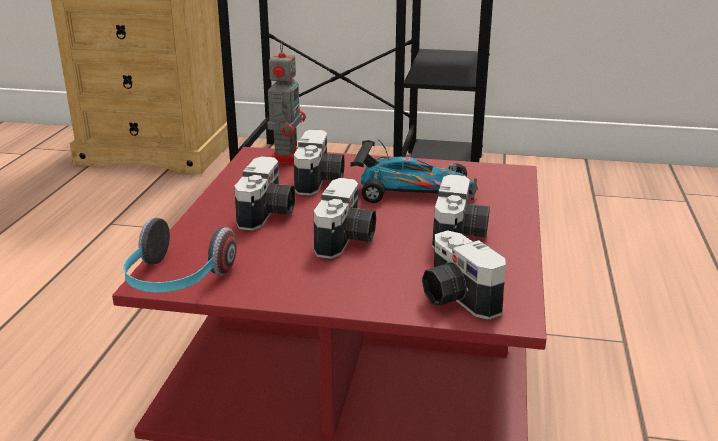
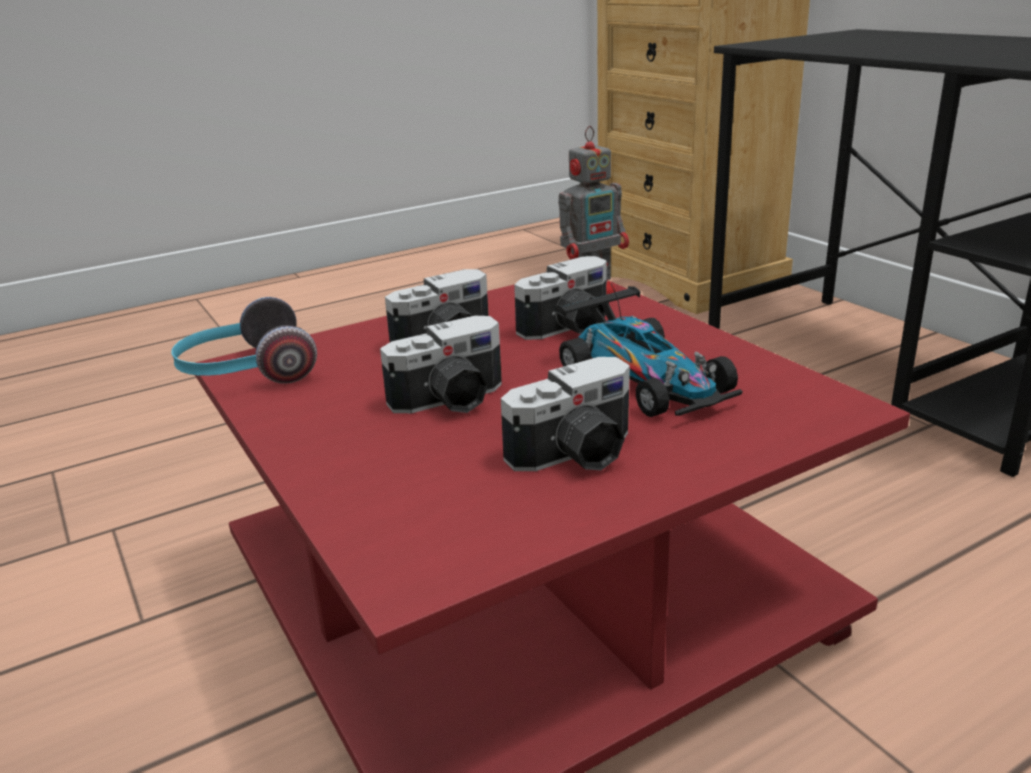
camera: 50 degrees right, 0 degrees up
camera [422,230,506,320] -> none

